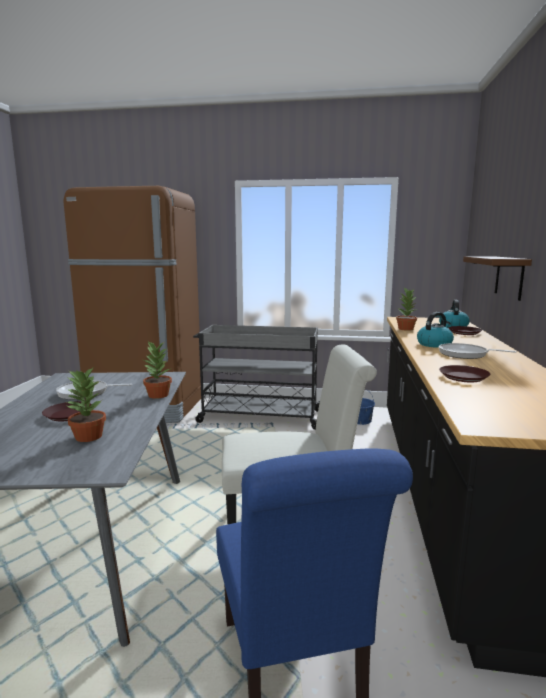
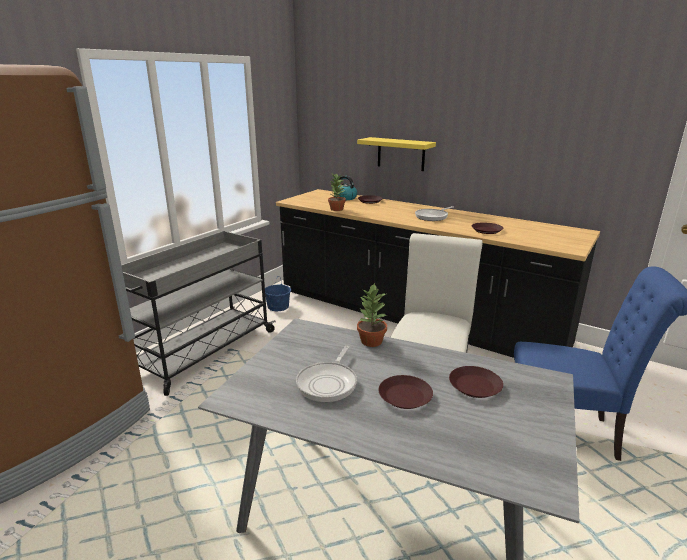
camera: 65 degrees left, 10 degrees up
potted plant [67,368,106,442] -> brown plate [449,366,503,398]
kettle [417,312,454,348] -> none
brown shelf [463,256,532,301] -> yellow shelf [357,137,436,171]

